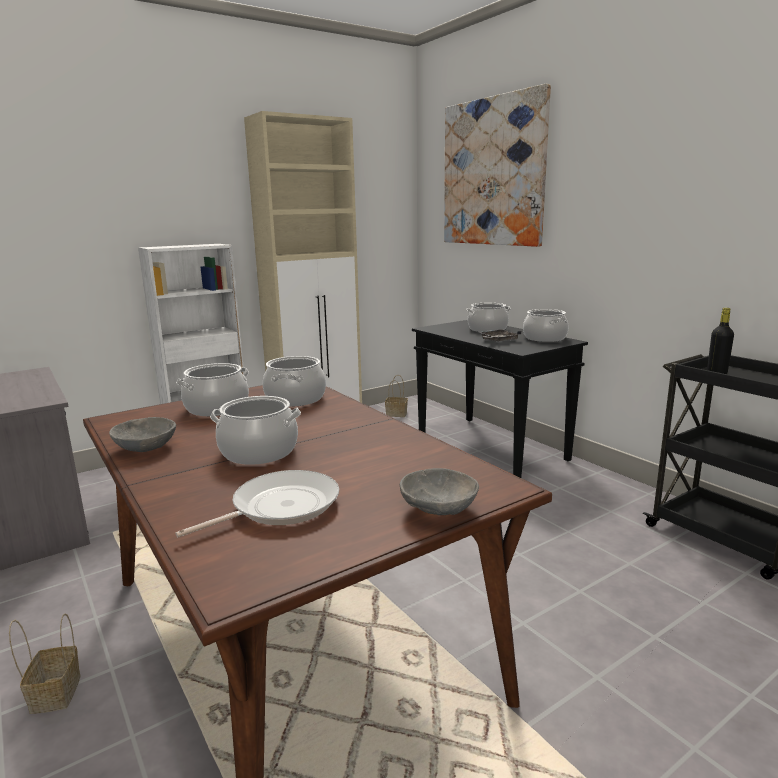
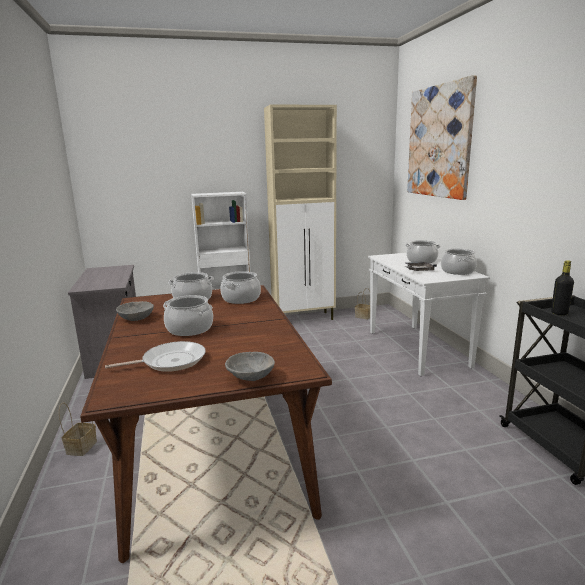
camera: 20 degrees right, 0 degrees up
black console table [412,320,588,478] -> white console table [368,253,490,376]

